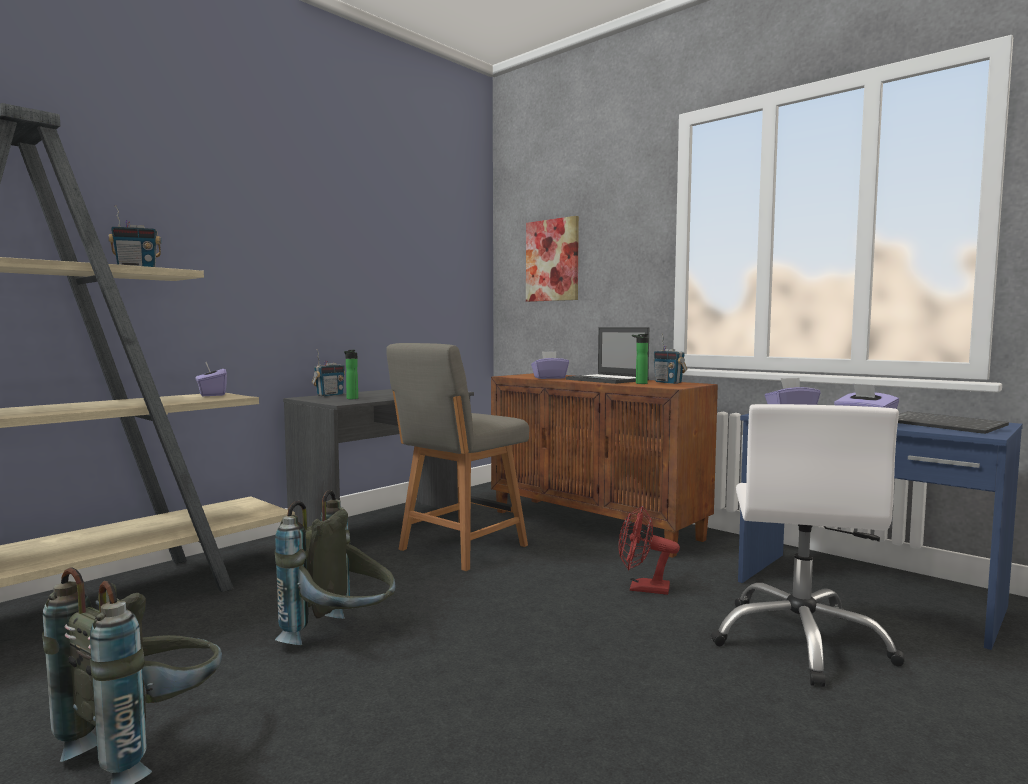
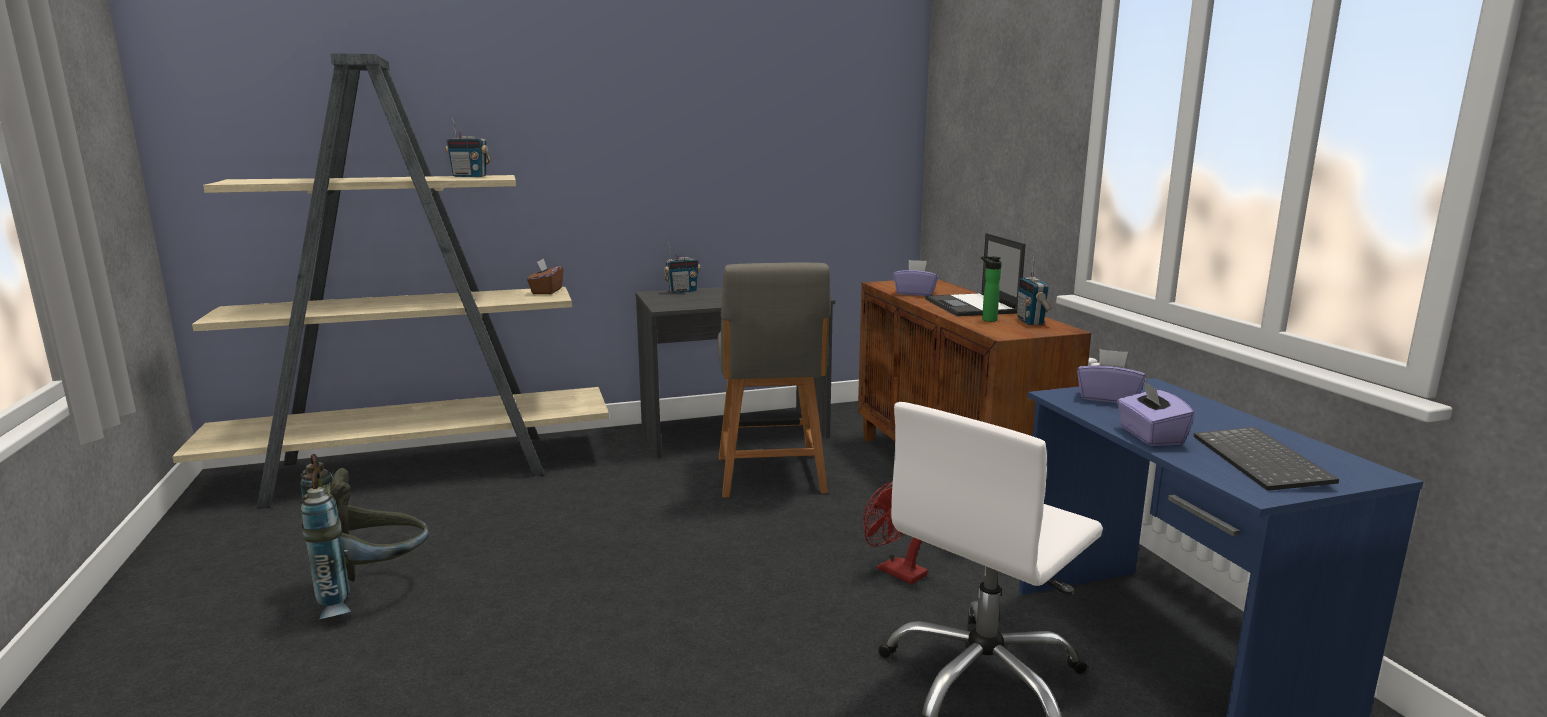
camera: 30 degrees right, 10 degrees up
purple tissue box [195,362,227,396] -> brown tissue box [527,259,563,294]
grey backpack [275,490,395,645] -> none
bottle [344,350,358,399] -> none
grey chair [386,343,529,571] -> grey chair turned 75 degrees counterclockwise [718,263,831,498]
picture [526,216,579,302] -> none

